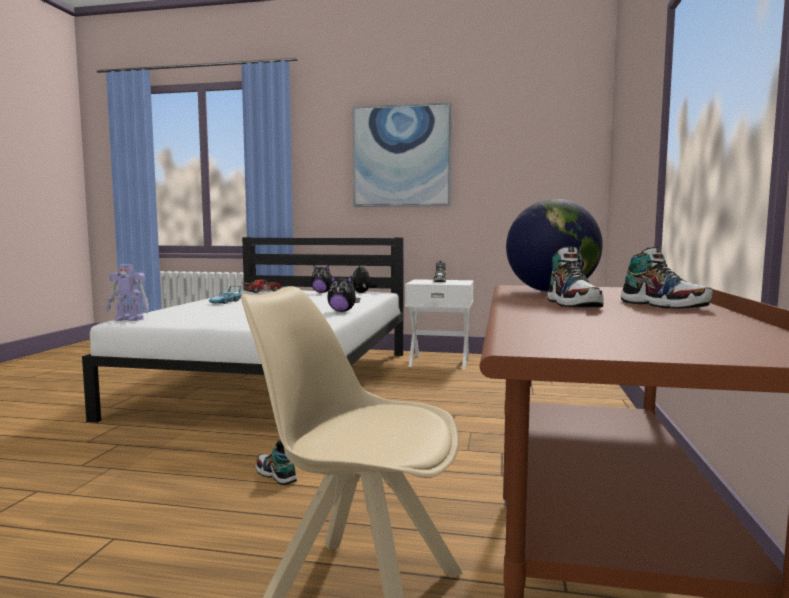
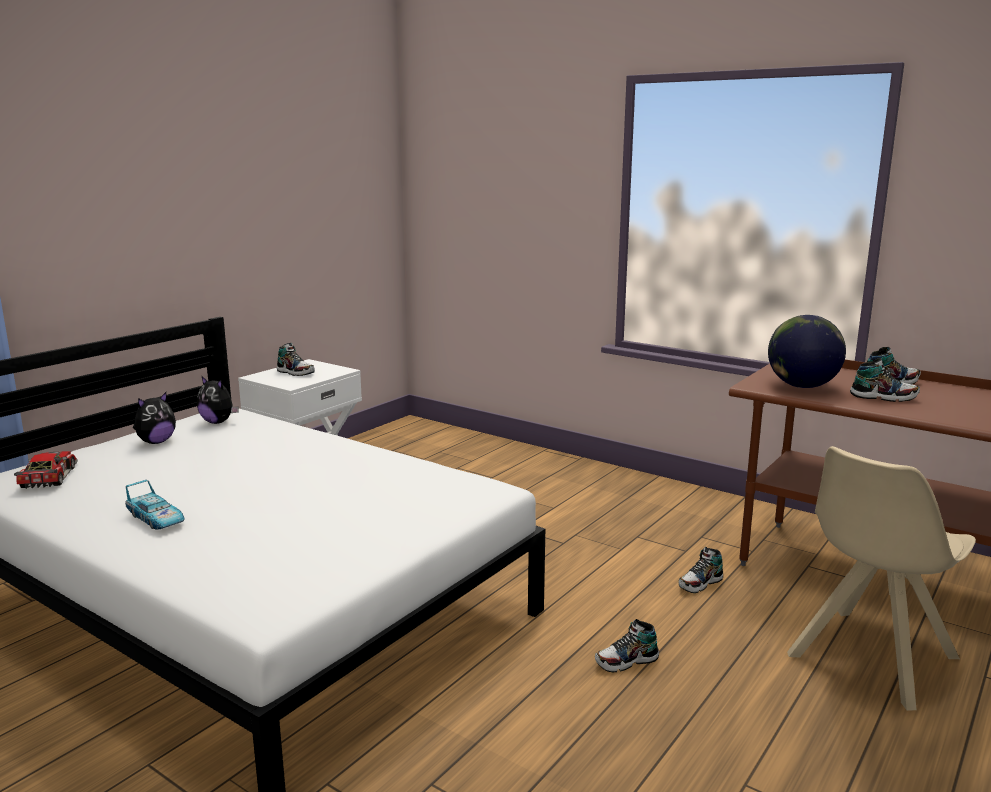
camera: 65 degrees left, 10 degrees up
toy robot [106,264,149,321] -> none
plush toy [327,275,360,312] -> none
picture [352,102,452,207] -> none
none -> shoe [679,547,723,593]

